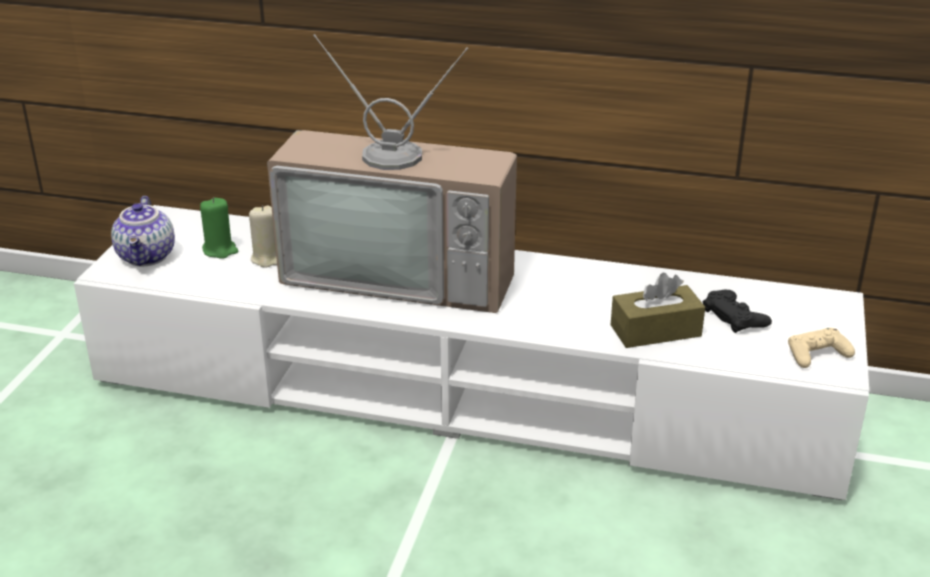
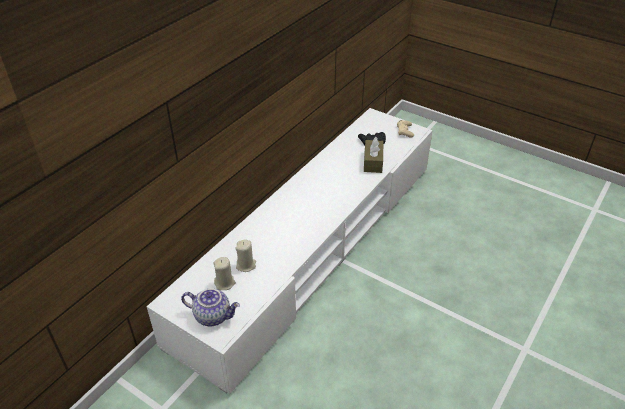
camera: 70 degrees left, 10 degrees up
green candle [200,198,238,259] -> beige candle [214,257,236,290]
television [267,34,517,313] -> none

